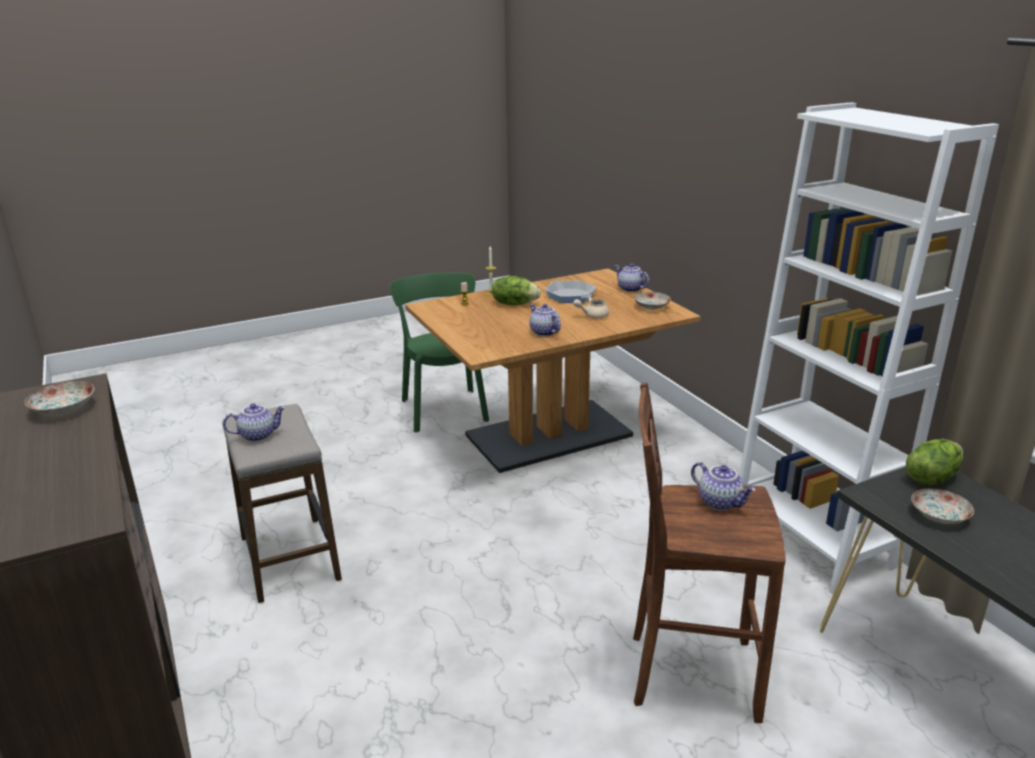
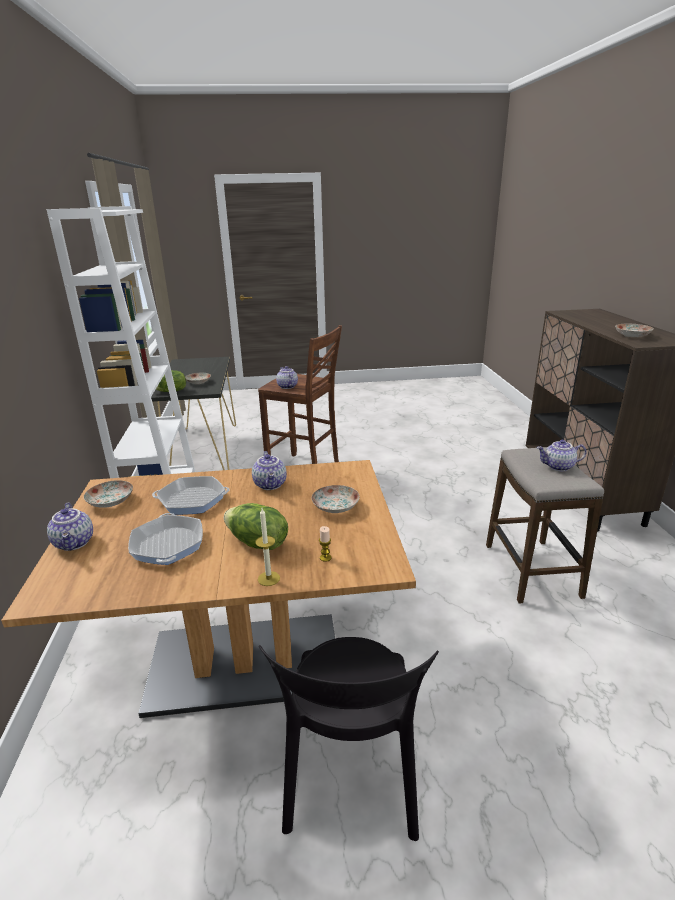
camera: 160 degrees left, 0 degrees up
green chair [390,273,489,432] -> black chair [259,637,439,841]
beige teapot [573,297,609,318] -> frying pan [152,476,229,515]
none -> plate [312,485,360,513]

